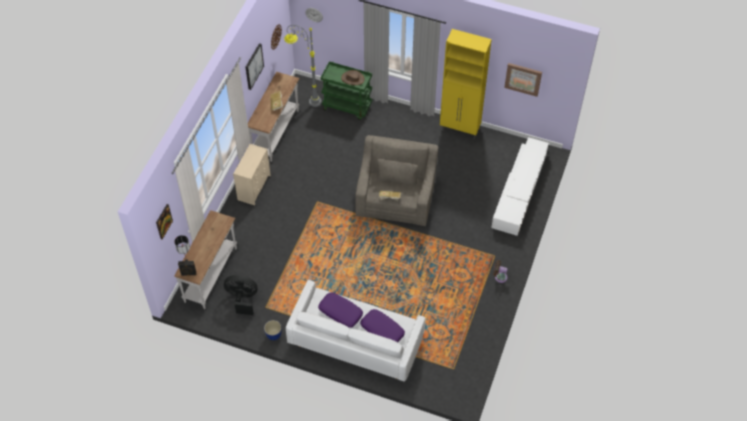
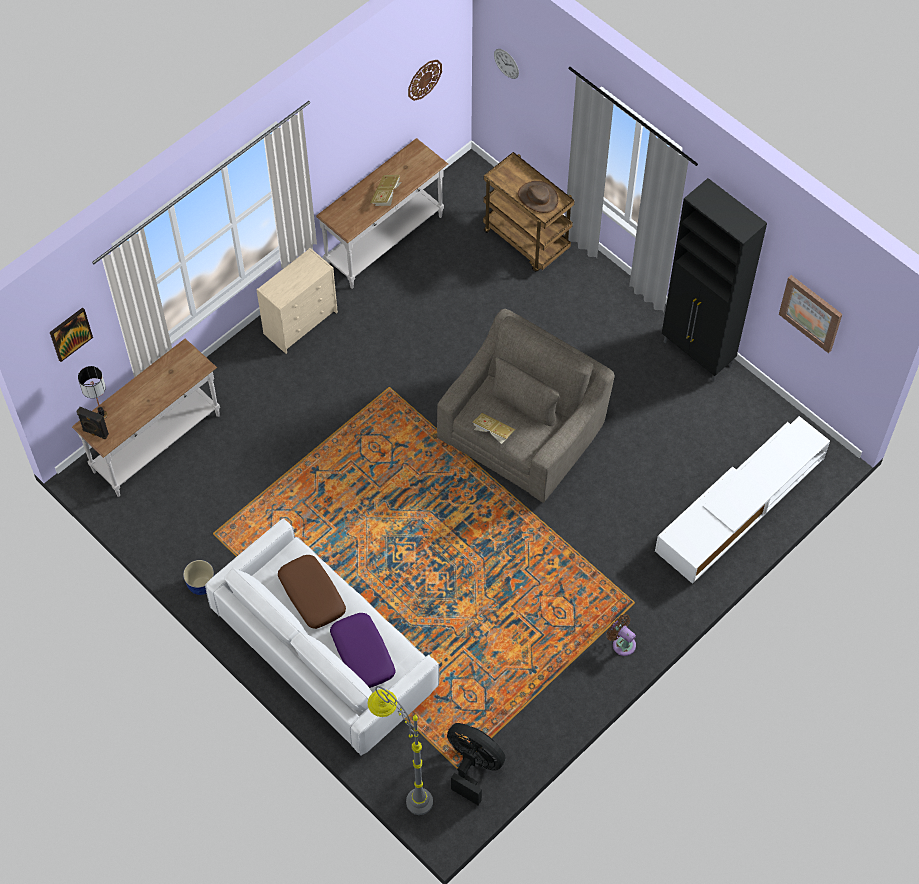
camera: 25 degrees right, 5 degrees up
black fan [224,275,257,315] -> black fan moved to [447,723,505,805]
picture [246,43,264,90] -> none
grey floor lamp [284,25,322,107] -> grey floor lamp moved to [368,686,433,815]
purple pillow [318,292,363,328] -> brown pillow [278,555,346,629]
green cart [321,61,372,120] -> brown cart [483,152,575,272]
yellow cabinet [440,29,492,140] -> black cabinet [662,178,767,382]

